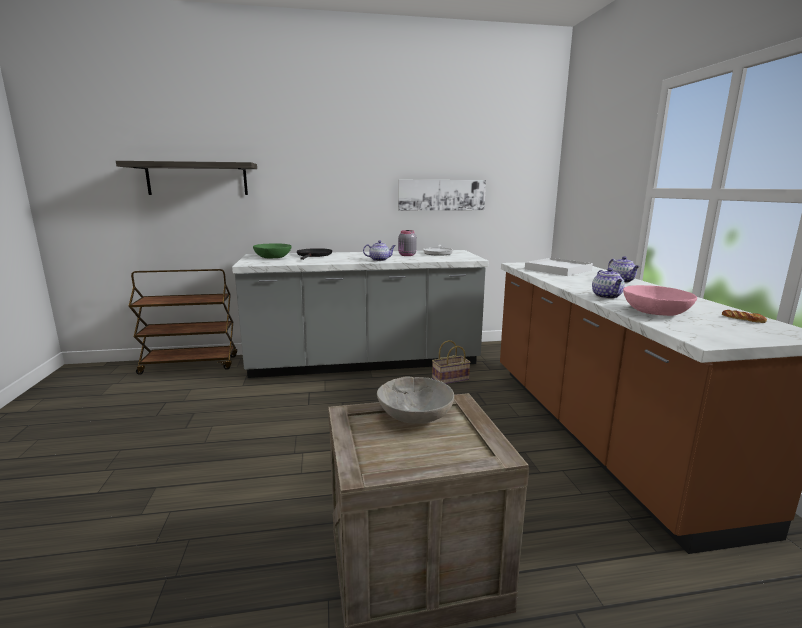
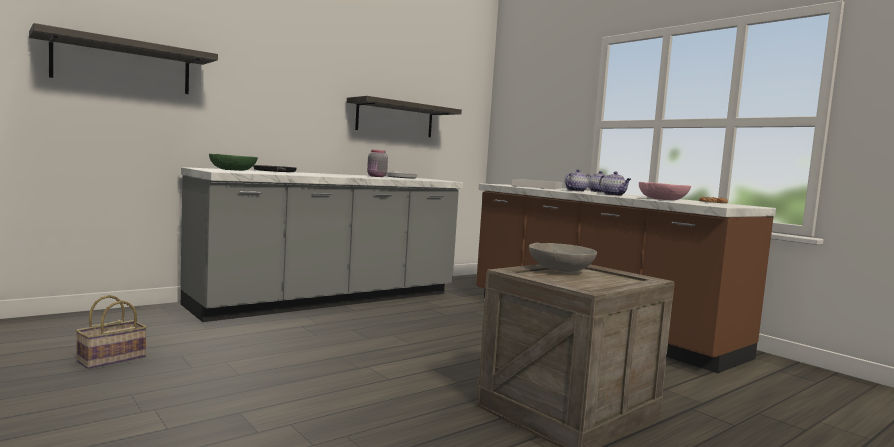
camera: 30 degrees left, 10 degrees down
brown cart [129,269,237,375] -> none
teapot [363,240,396,261] -> teapot moved to [565,169,589,192]
picture [398,180,486,211] -> shelf [347,96,462,138]
basket [432,340,470,384] -> basket moved to [76,295,147,369]

